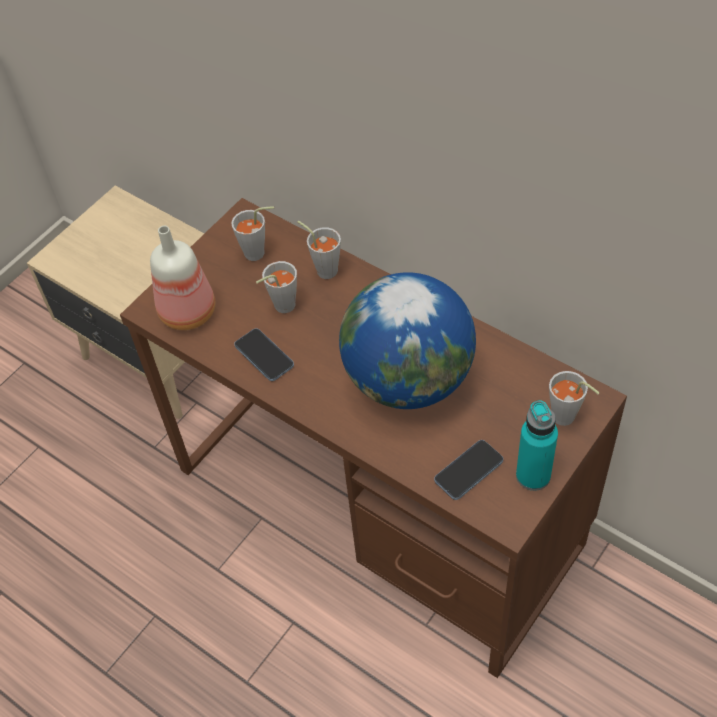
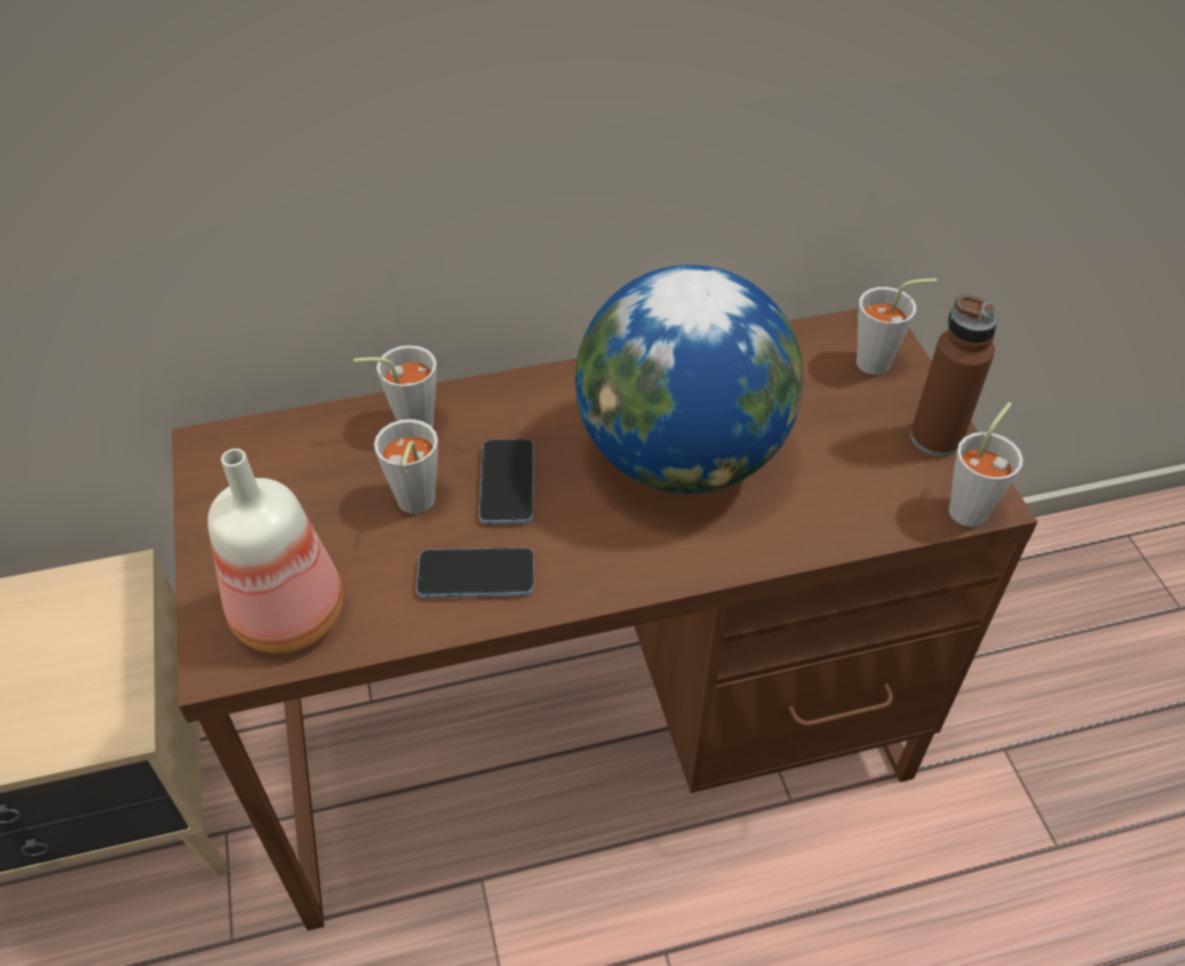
camera: 55 degrees left, 5 degrees down
grey cup [231,206,274,261] -> grey cup moved to [949,402,1023,527]
phone [434,440,503,500] -> phone moved to [479,439,534,524]
turquoise bottle [516,400,558,491] -> brown bottle [910,295,997,457]

